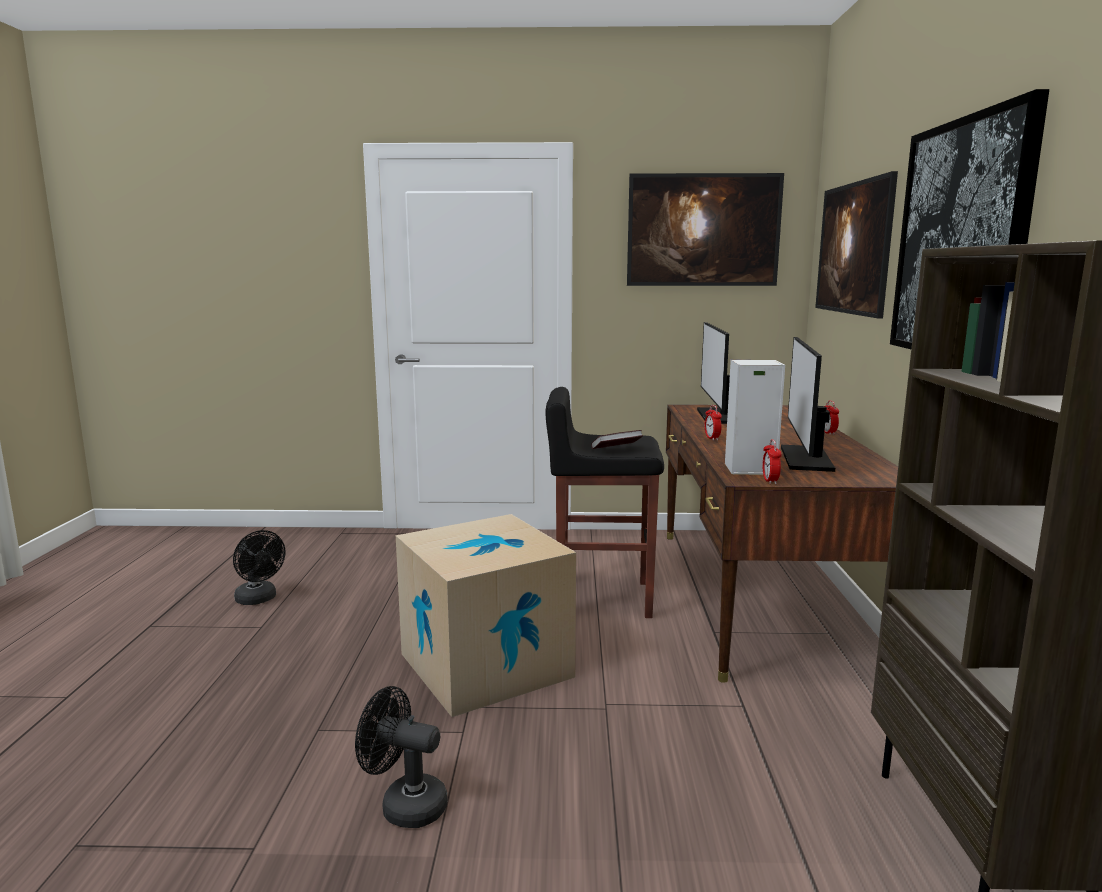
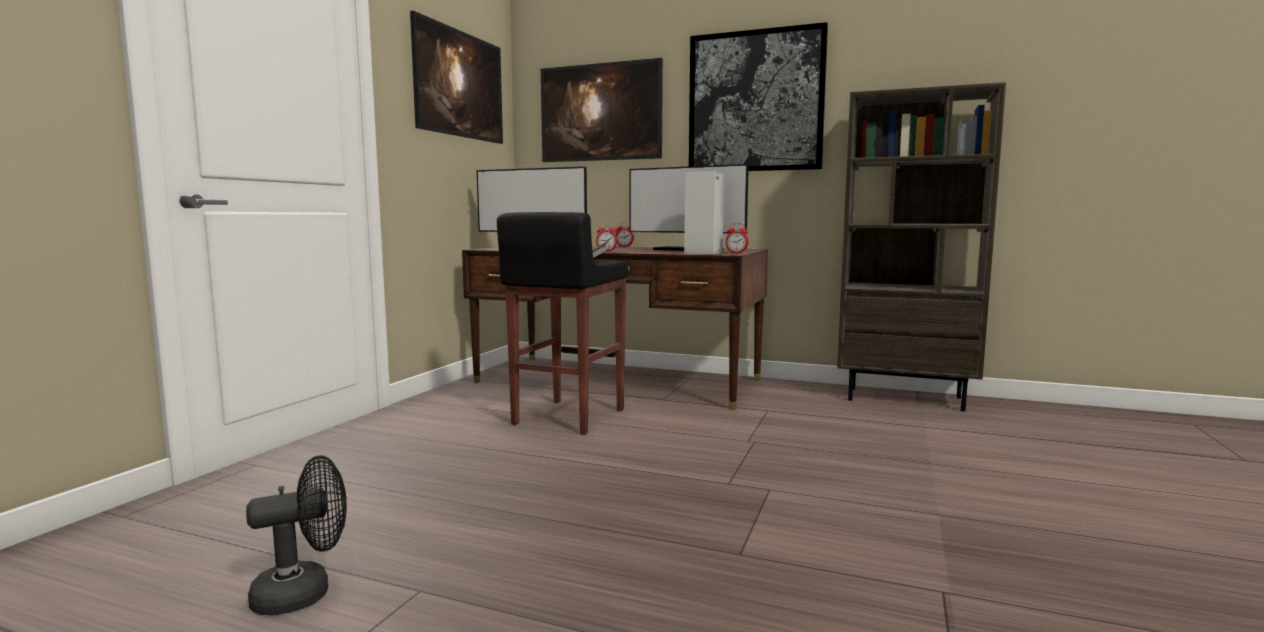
camera: 70 degrees left, 5 degrees down
black fan [355,686,447,828] -> none
cardboard box [396,514,576,717] -> none

